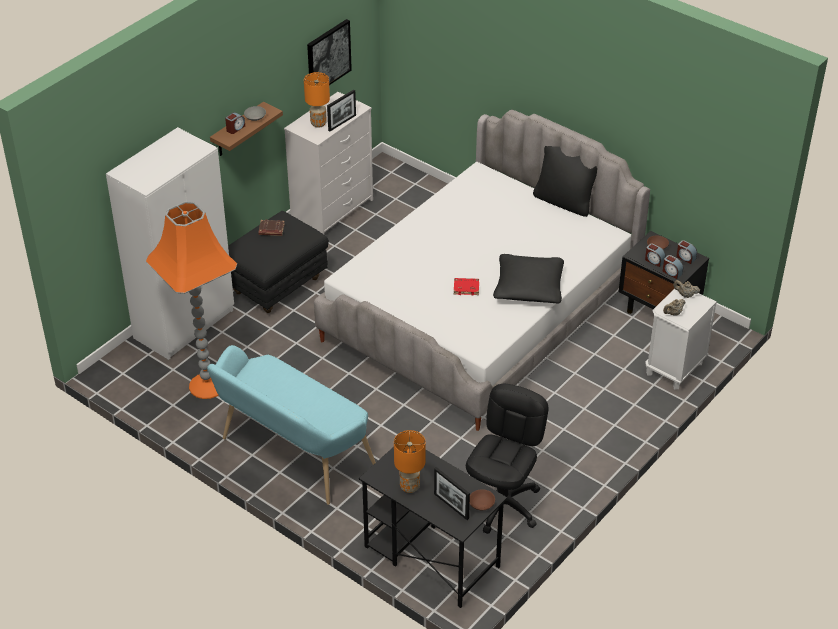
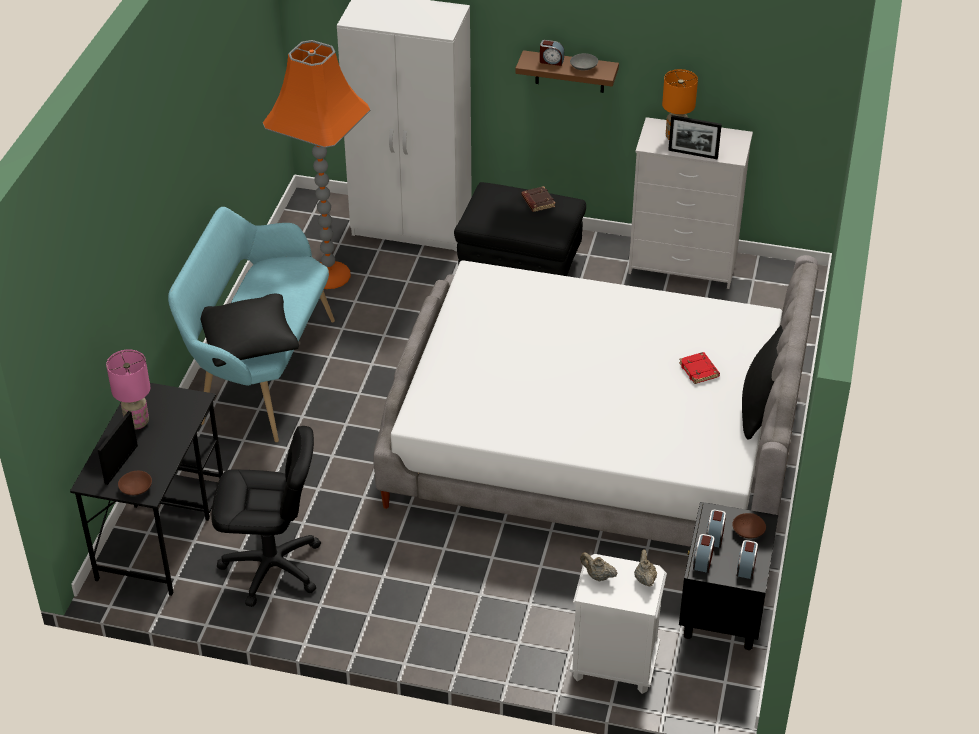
camera: 65 degrees right, 0 degrees up
picture [307,19,352,85] -> none
orange table lamp [394,430,426,493] -> pink table lamp [106,349,150,429]
red book [454,278,479,296] -> red book moved to [679,352,720,384]
black pillow [493,254,564,304] -> black pillow moved to [200,294,299,367]

